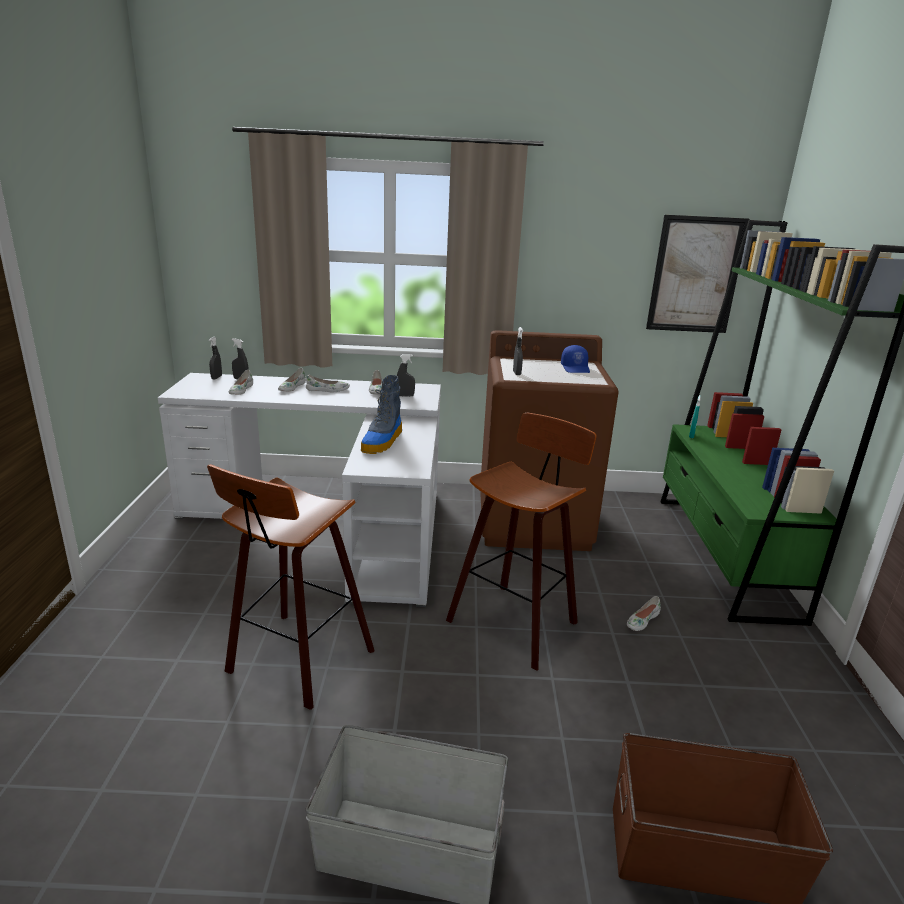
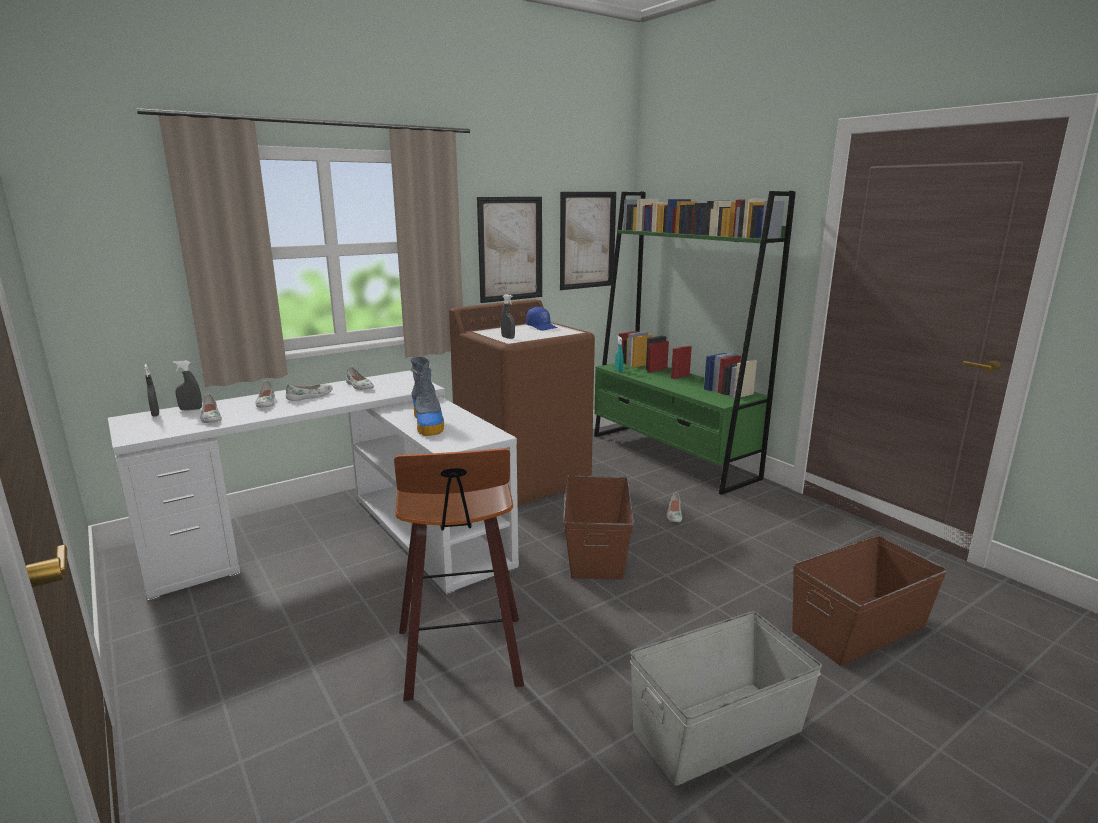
camera: 35 degrees left, 5 degrees down
grey spray bottle [397,354,415,397] -> none
stool [446,413,597,671] -> brown storage box [563,476,634,580]
none -> picture [477,197,542,303]

